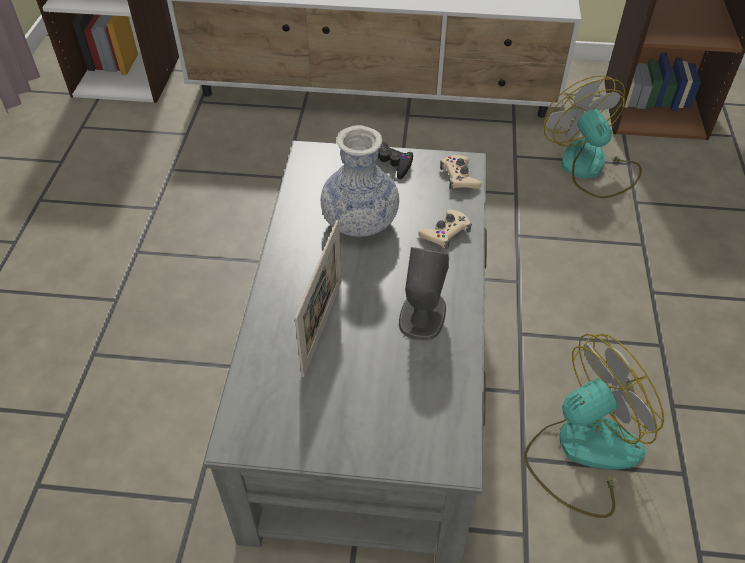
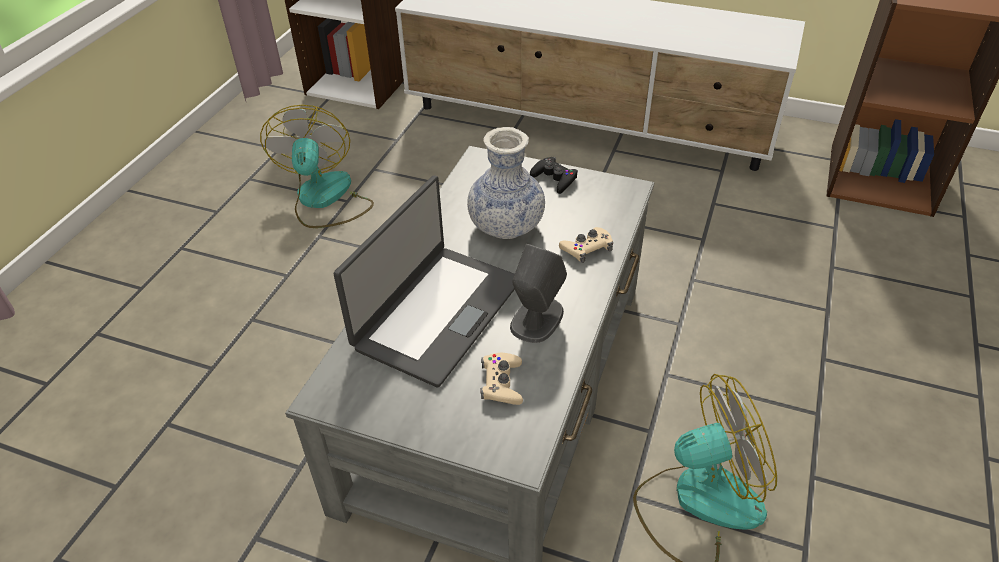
camera: 15 degrees right, 5 degrees down
picture frame [295,220,342,377] -> laptop [333,175,515,388]
beige game controller [440,155,482,189] -> beige game controller moved to [480,353,523,405]
fan [544,75,642,198] -> fan moved to [260,105,374,228]

